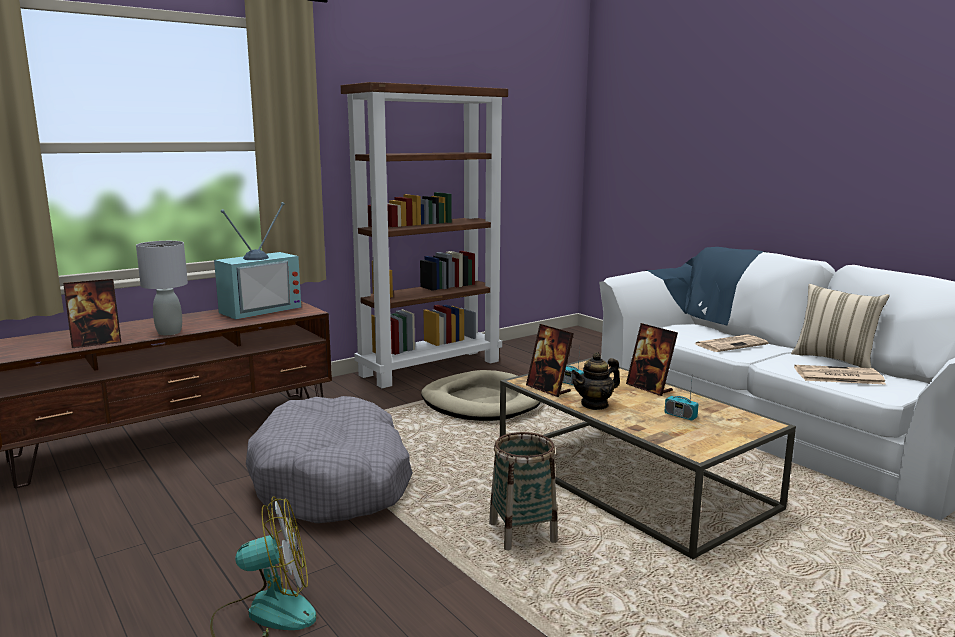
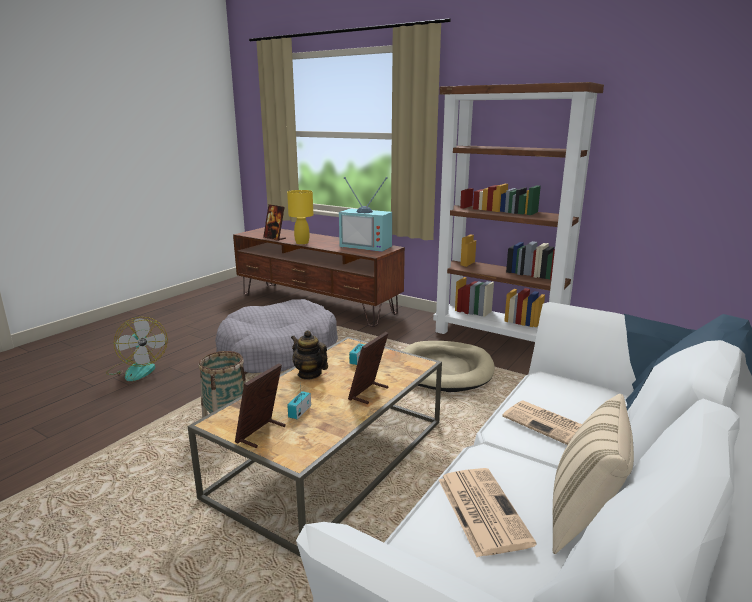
camera: 70 degrees right, 5 degrees up
grey table lamp [136,241,188,335] -> yellow table lamp [287,190,313,244]
picture frame [526,324,574,397] -> picture frame moved to [235,363,286,448]

